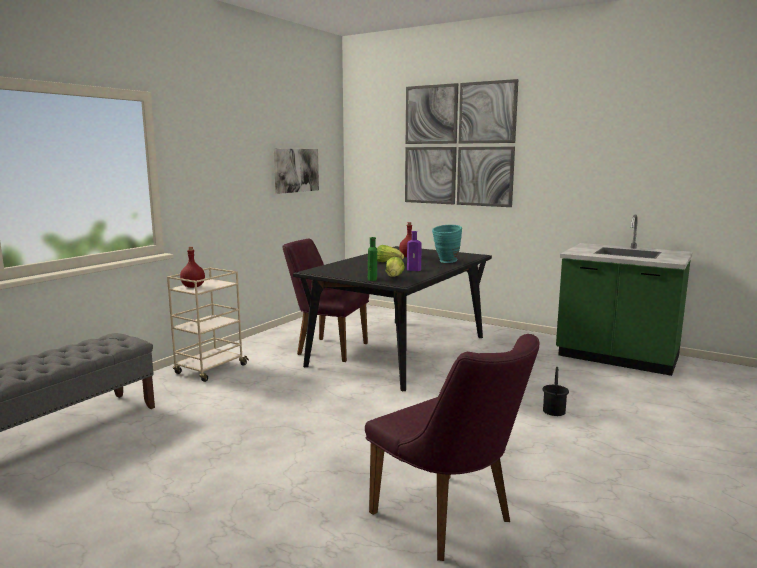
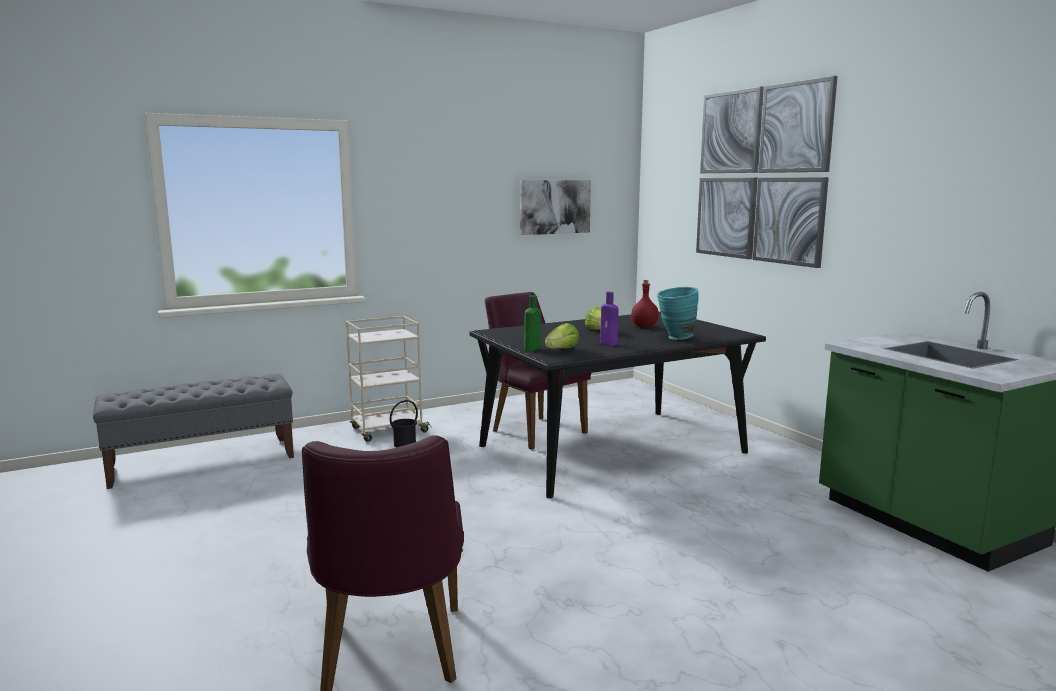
camera: 30 degrees right, 0 degrees up
red bottle [180,247,205,288] -> none
black bucket [542,367,569,416] -> black bucket moved to [390,400,418,447]

